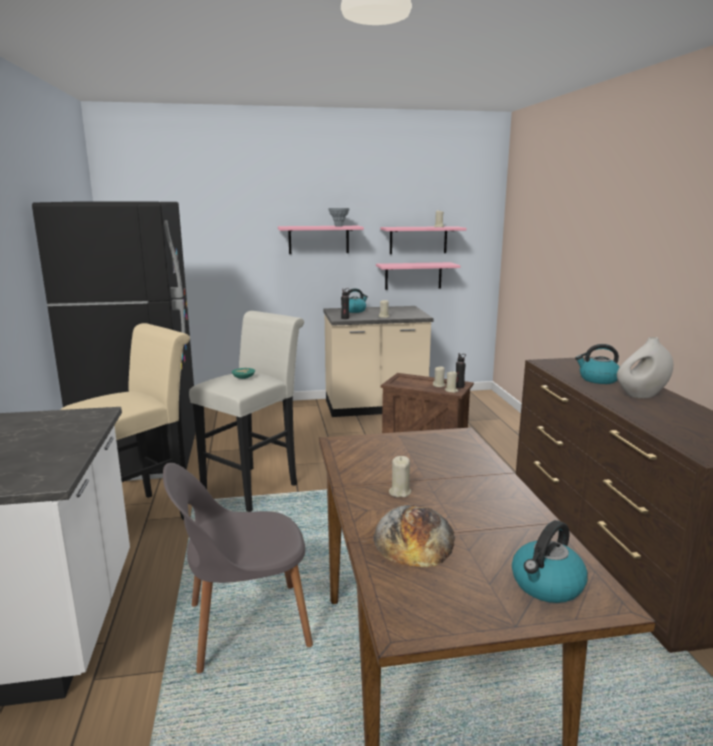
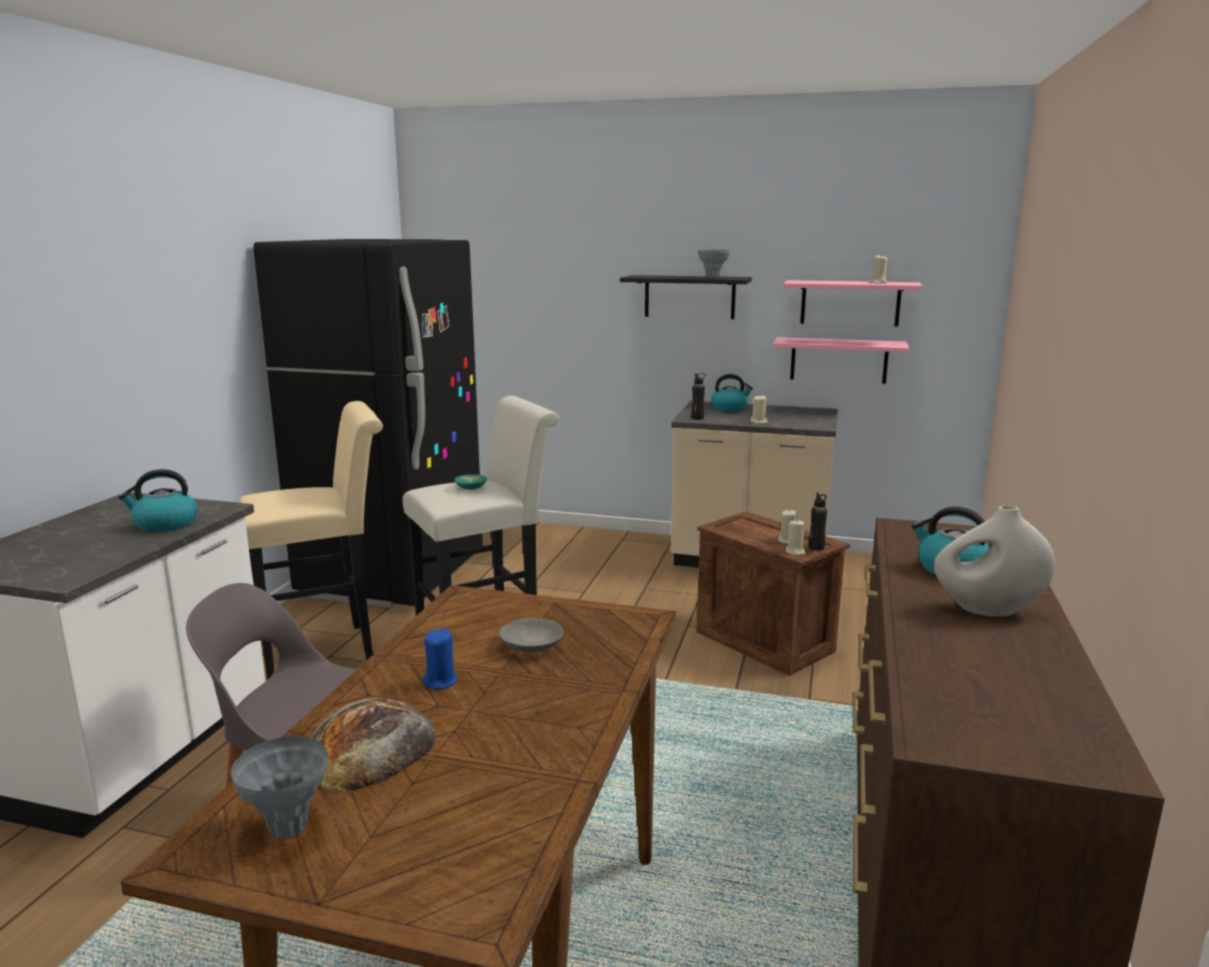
camera: 25 degrees right, 0 degrees up
pink shelf [278,226,364,254] -> black shelf [620,275,752,319]
beige candle [389,456,411,497] -> blue candle [423,628,457,690]
kettle [512,520,588,603] -> kettle moved to [118,469,197,532]
none -> grey vase [231,736,328,839]
none -> grey bowl [499,618,563,653]

